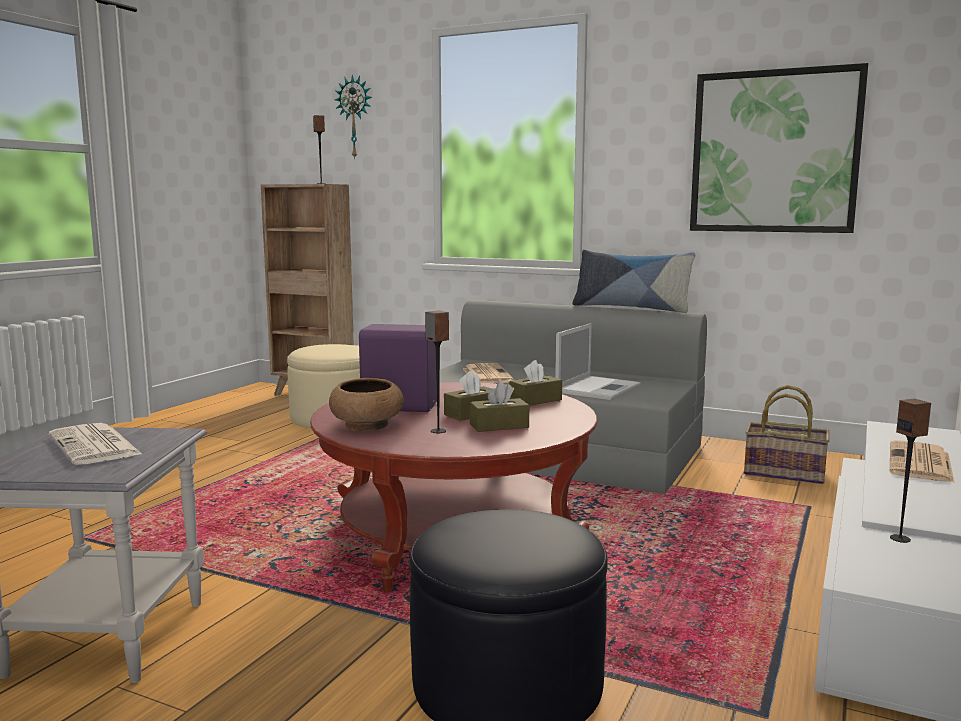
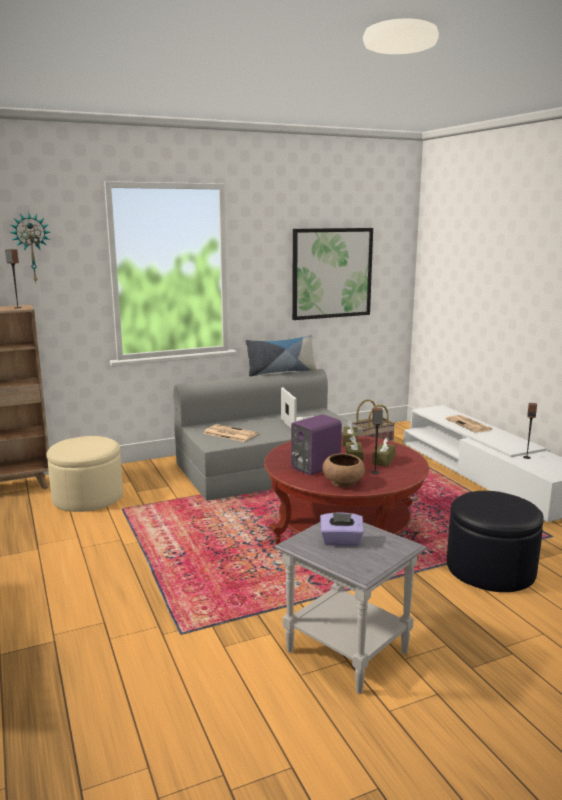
camera: 50 degrees left, 5 degrees up
newspaper [49,423,143,465] -> purple tissue box [320,512,364,546]

